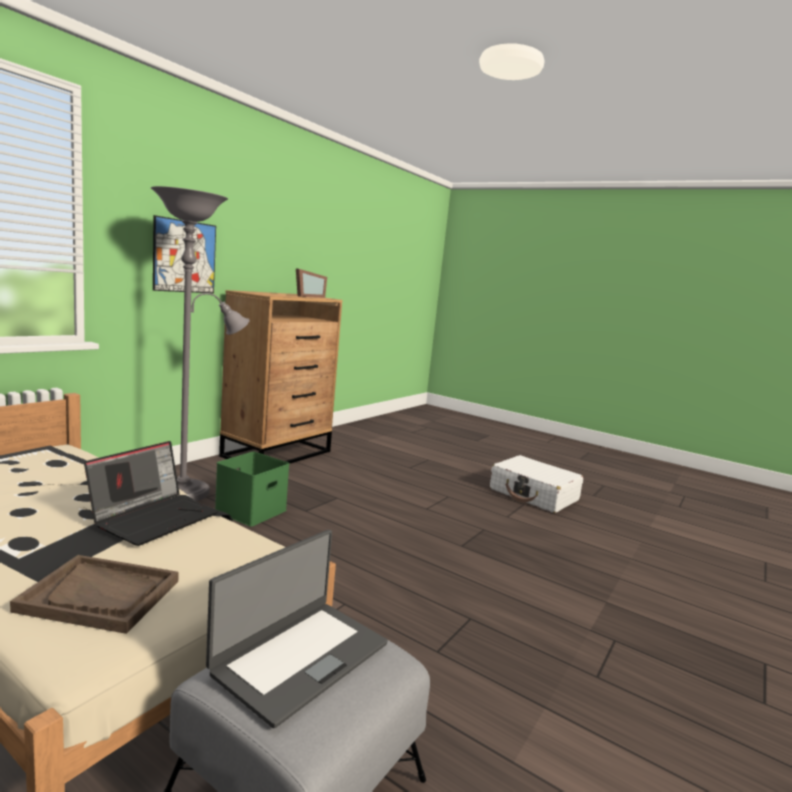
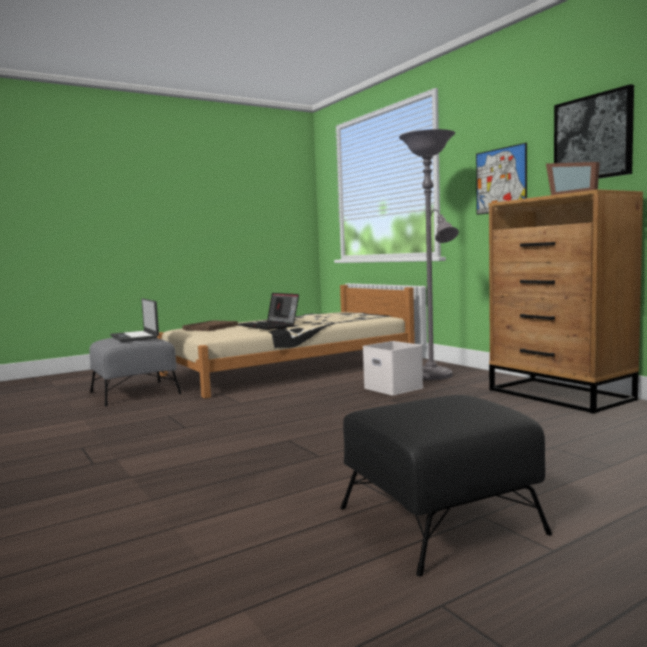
camera: 115 degrees right, 5 degrees down
green storage box [215,452,289,527] -> white storage box [363,341,423,395]
white suitcase [490,455,583,513] -> black ottoman [340,395,552,577]
none -> picture [554,84,634,178]

